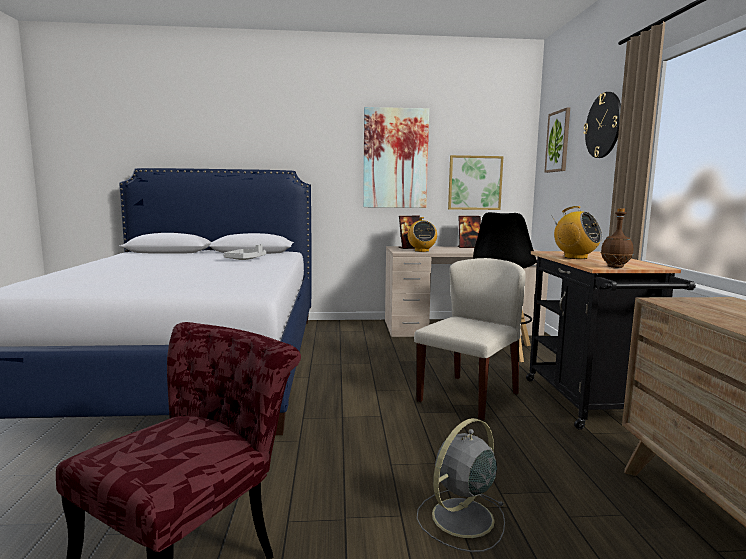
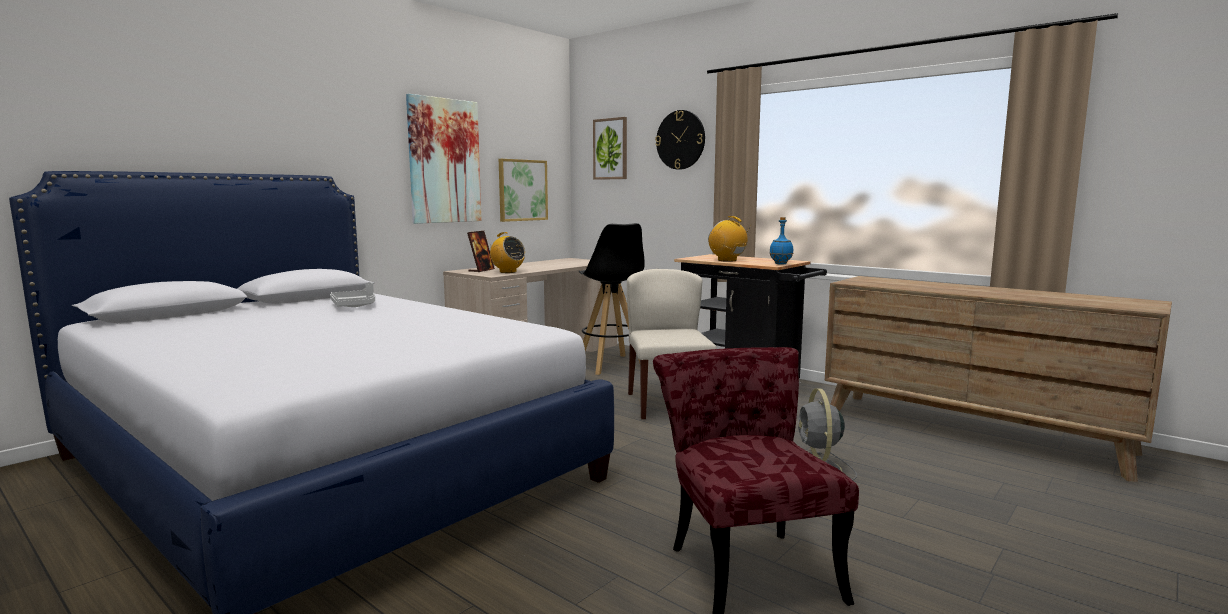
camera: 45 degrees left, 0 degrees up
picture frame [458,216,481,248] -> none
radio [551,206,602,259] -> radio turned 135 degrees counterclockwise [708,216,752,262]
brown bottle [601,208,633,268] -> blue bottle [770,217,793,265]

